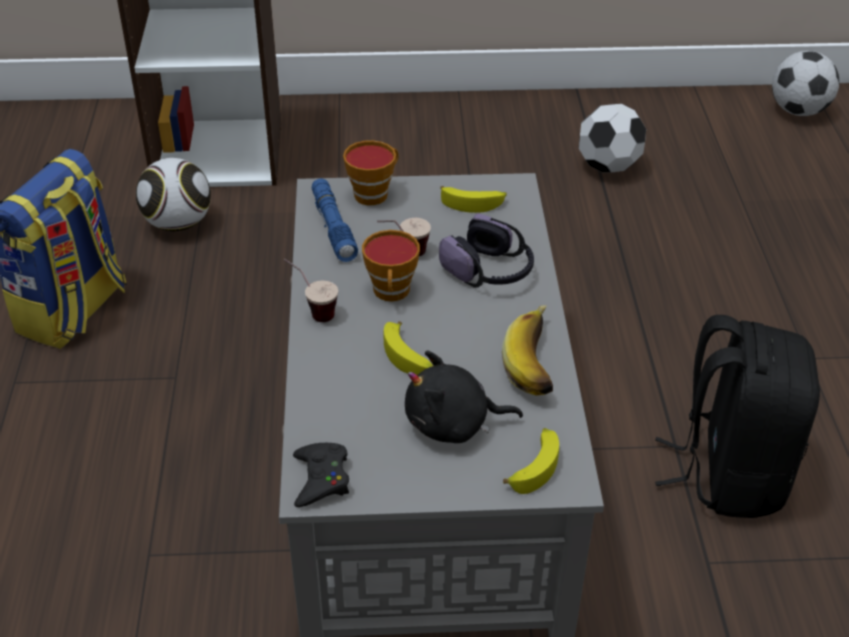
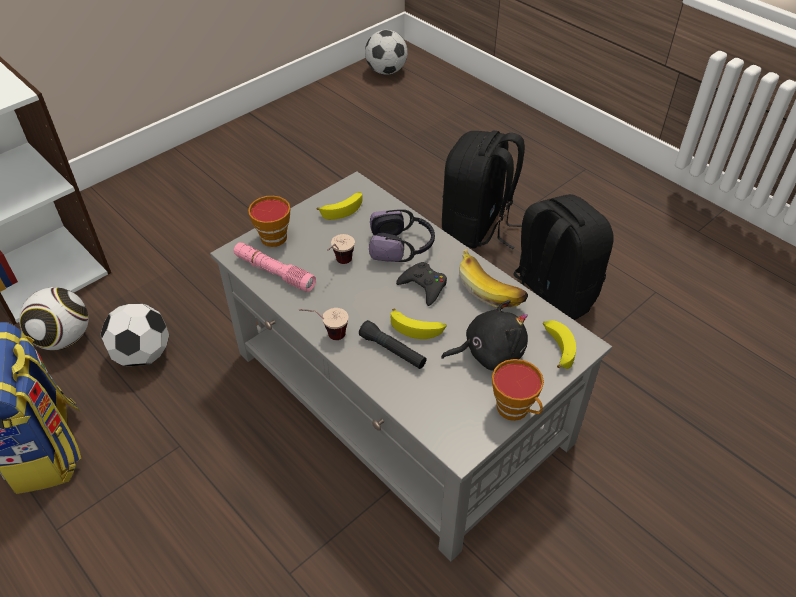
camera: 40 degrees left, 5 degrees up
black game controller [293,443,349,507] -> black game controller moved to [396,262,447,306]
blue flashlight [312,178,358,262] -> pink flashlight [234,242,316,292]
cup [362,230,420,301] -> cup moved to [492,359,544,421]
black plush toy [405,351,523,443] -> black plush toy turned 150 degrees counterclockwise [441,300,528,371]
football [579,104,646,173] -> football moved to [100,304,169,366]
none -> black flashlight [359,320,427,369]
none -> black backpack [442,130,525,249]

